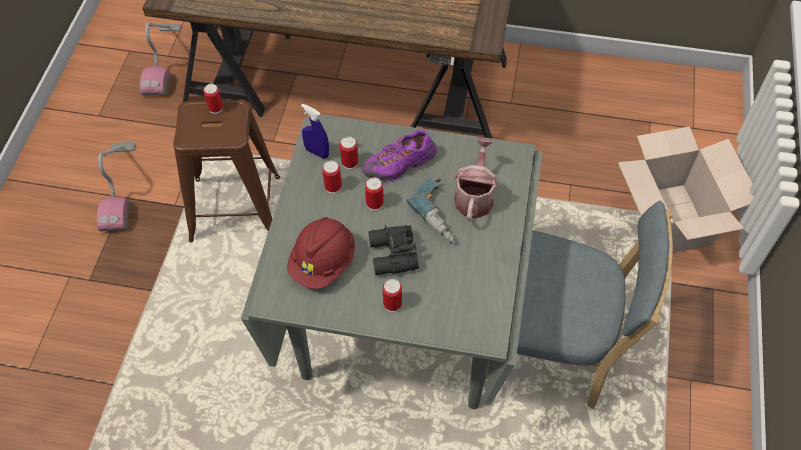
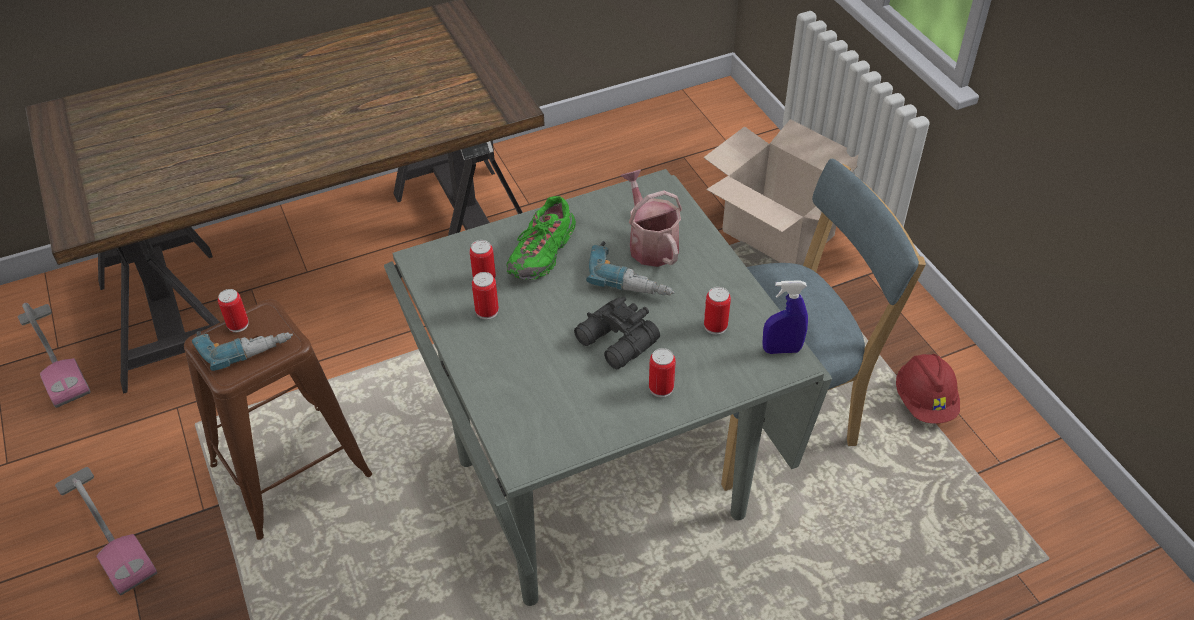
camera: 35 degrees left, 10 degrees down
red hard hat [287,217,355,289] -> red hard hat moved to [896,354,960,424]
blue spray bottle [301,104,329,159] -> blue spray bottle moved to [762,280,808,354]
purple shoe [361,129,437,182] -> green shoe [506,196,576,280]
can [365,177,384,210] -> can moved to [704,287,731,335]
none -> power drill [192,331,293,371]

